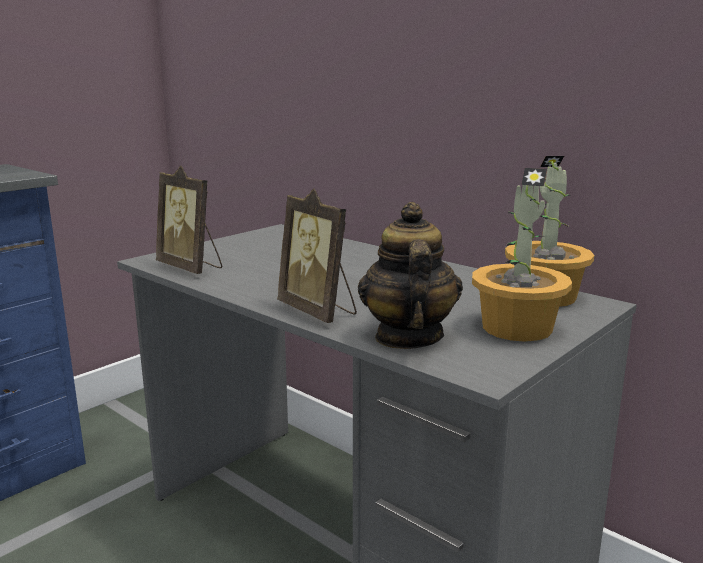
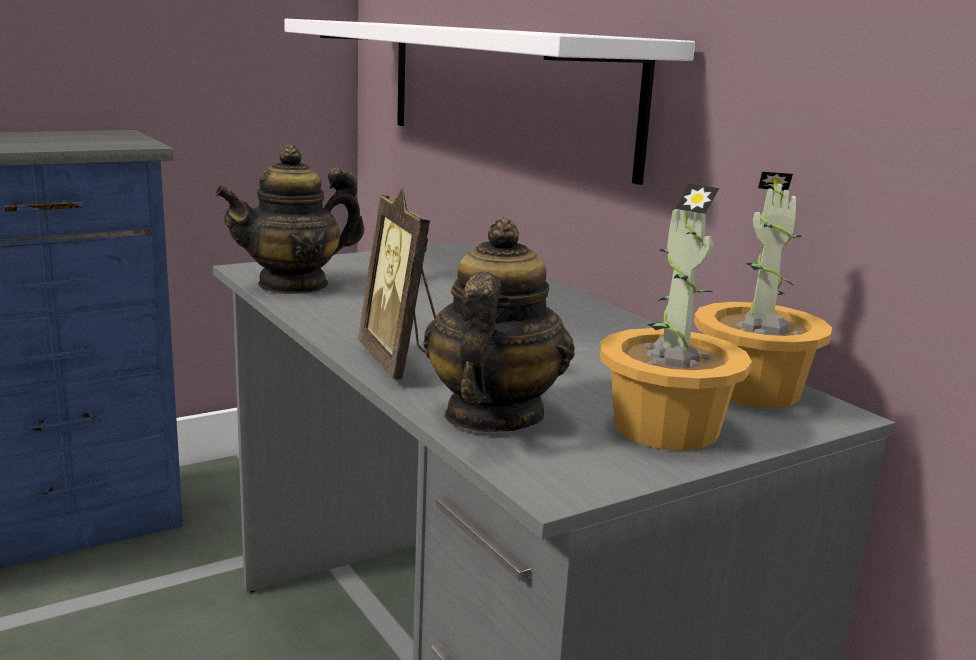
camera: 15 degrees right, 0 degrees up
picture frame [156,166,222,274] -> teapot [215,145,364,294]
none -> white shelf [284,19,695,185]

